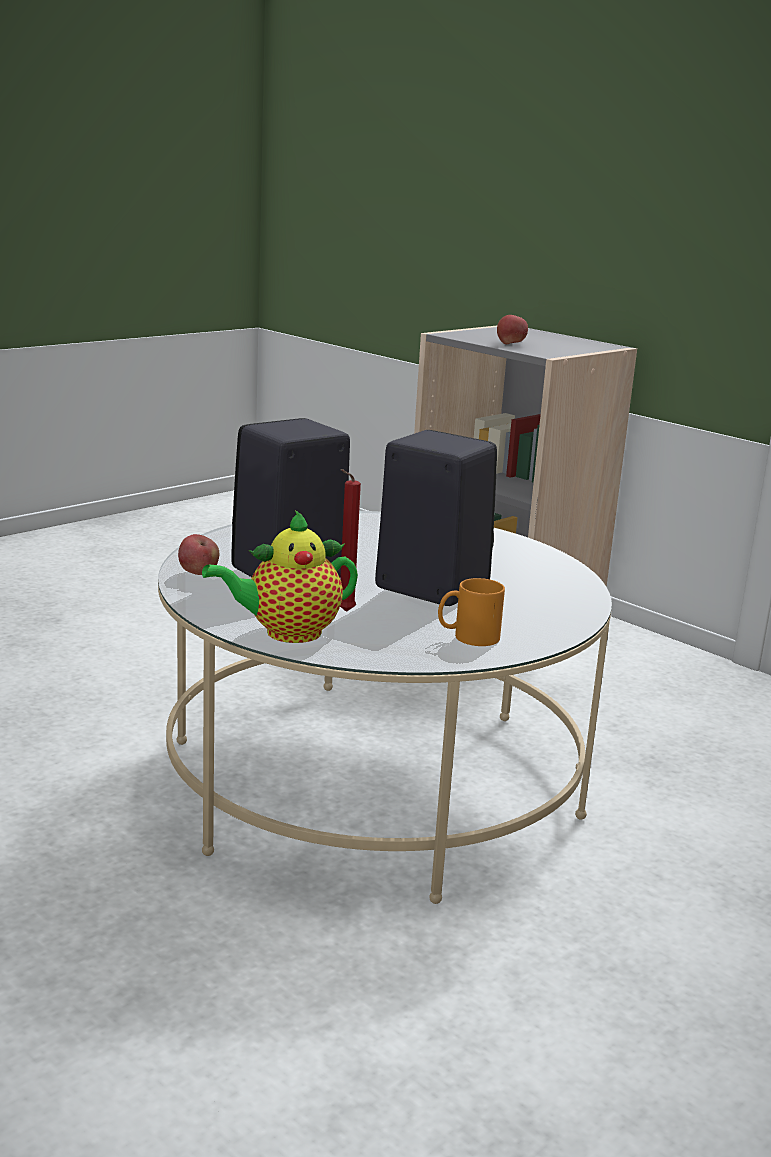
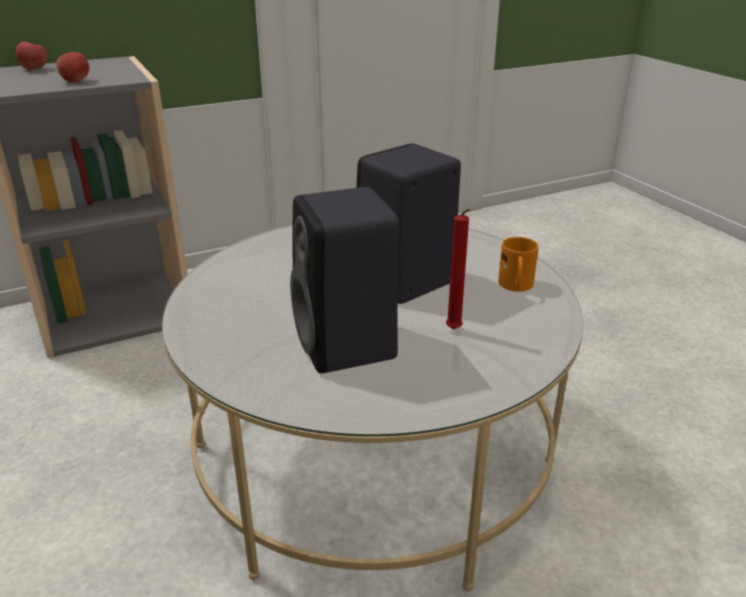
camera: 70 degrees left, 10 degrees up
apple [178,534,219,575] -> apple moved to [16,41,47,70]
teapot [202,510,358,643] -> none

